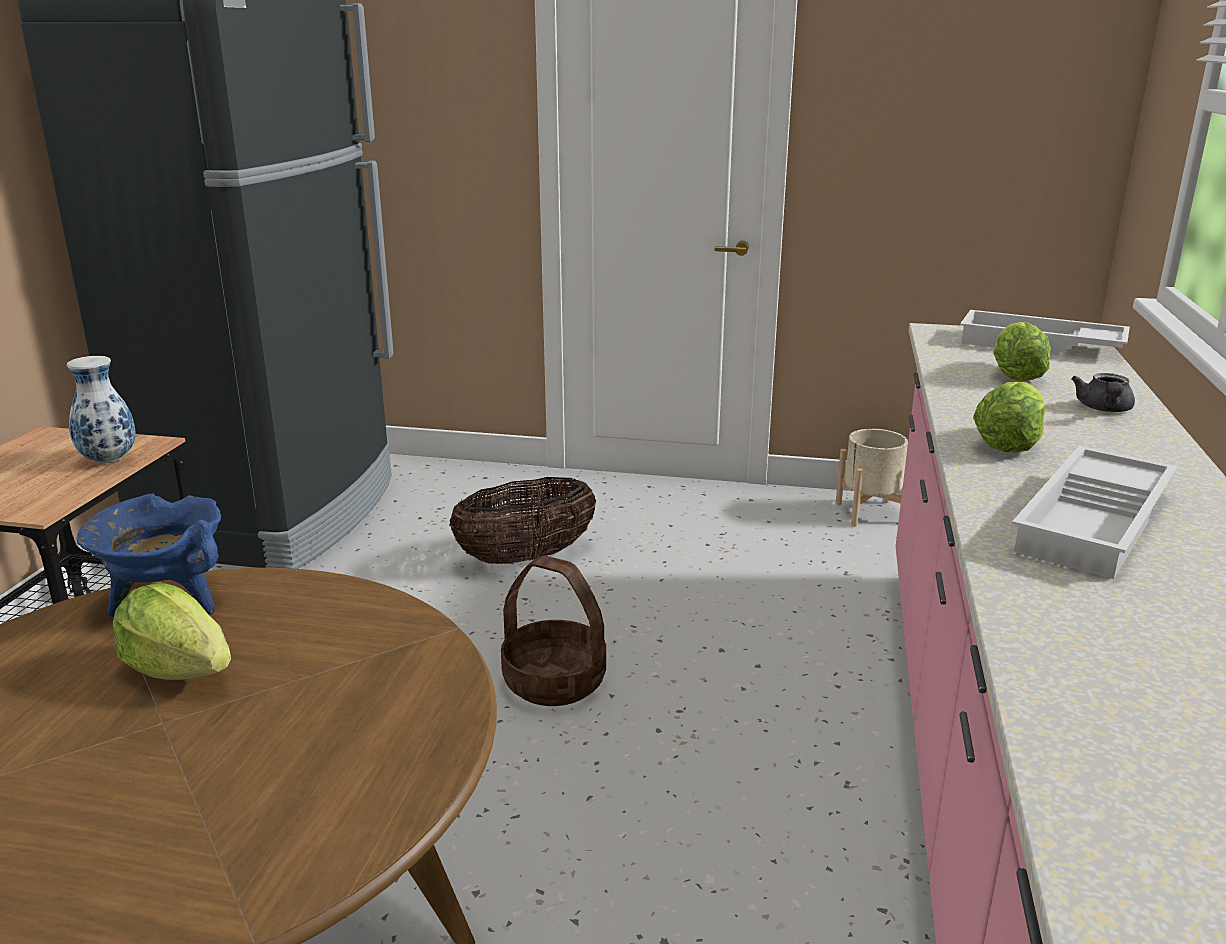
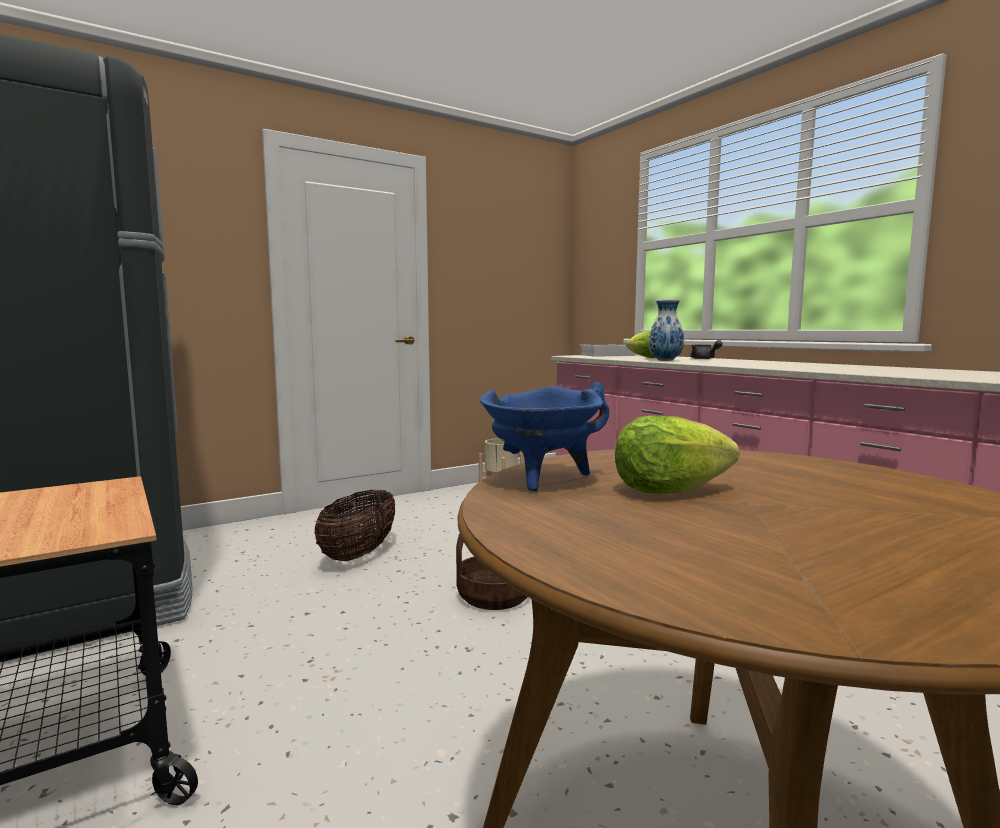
camera: 45 degrees left, 15 degrees down
vase [67,356,135,463] -> vase moved to [648,299,684,361]
lettuce [973,382,1045,452] -> none
white tray [1012,446,1177,579] -> none

